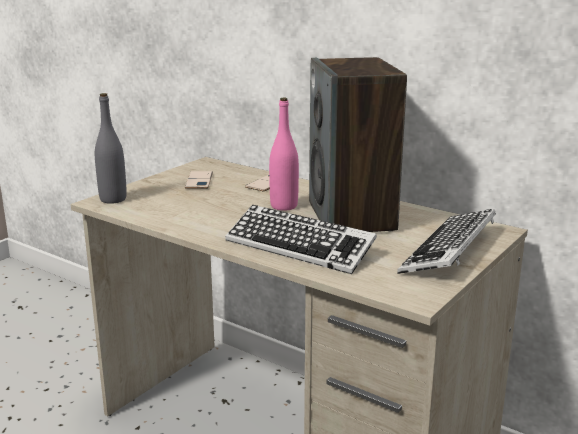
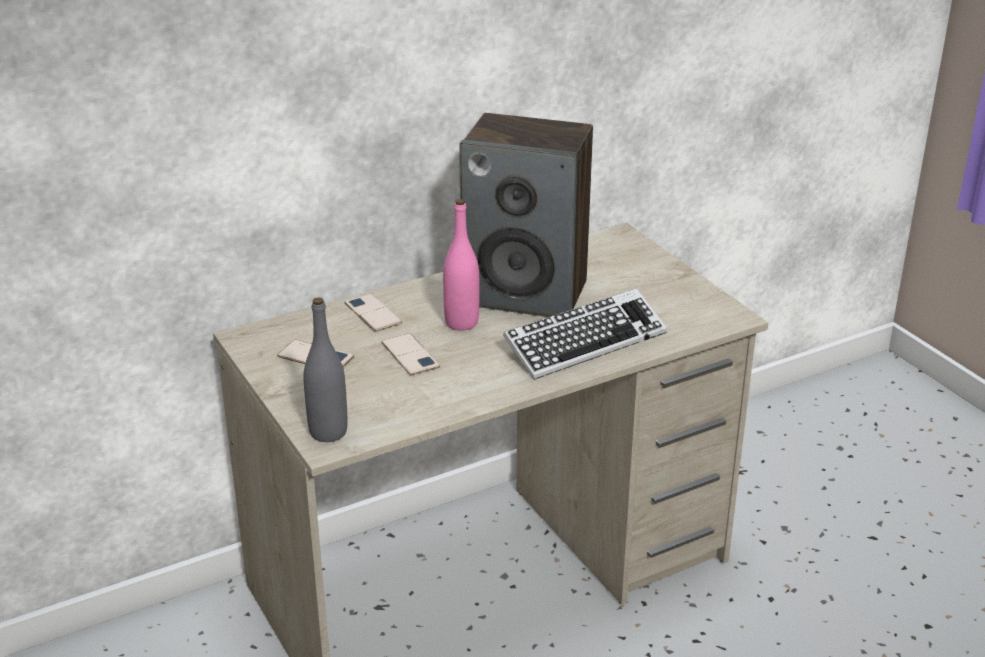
camera: 65 degrees left, 10 degrees up
keyboard [397,209,496,274] -> none
none -> phone [382,333,440,376]

